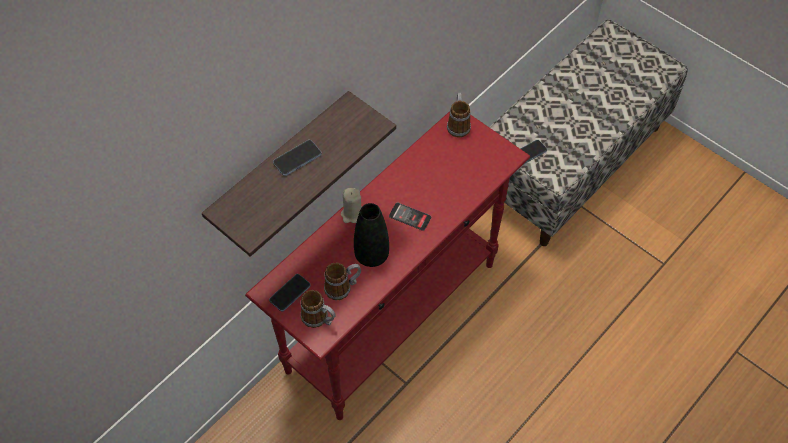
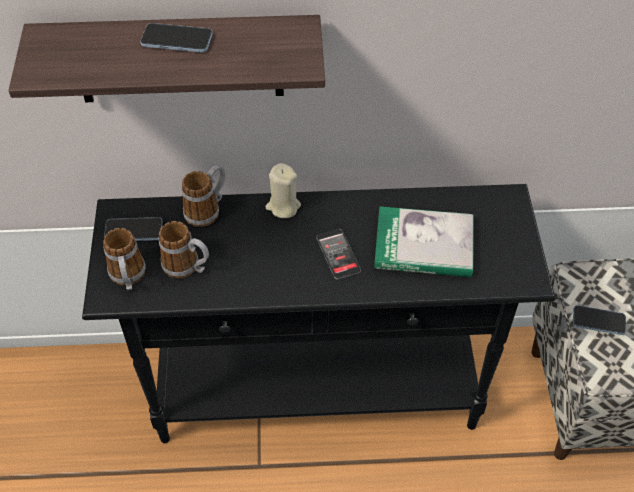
camera: 45 degrees right, 5 degrees down
red console table [245,111,530,420] -> black console table [82,184,556,443]
black vase [354,203,389,267] -> none
mug [447,93,471,138] -> mug moved to [182,165,225,227]
none -> book [374,206,474,277]

